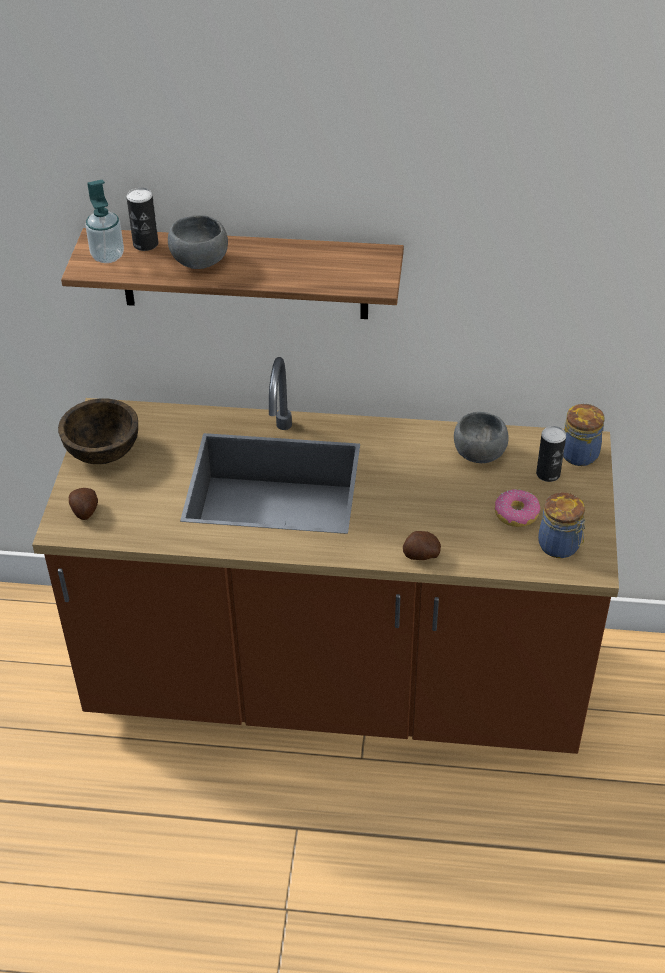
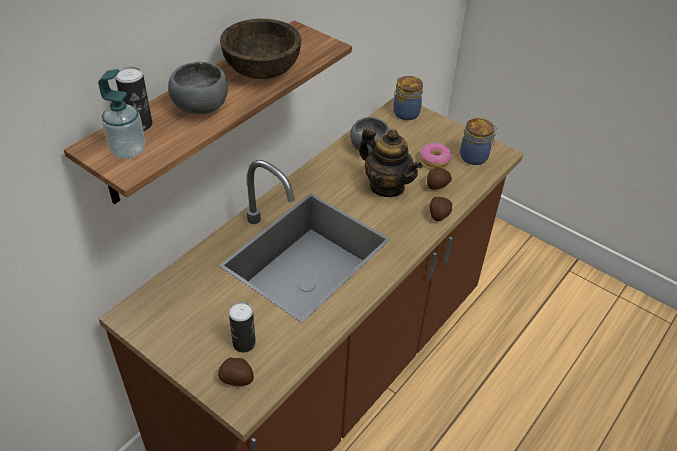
camera: 60 degrees left, 0 degrees up
brown bowl [58,399,138,464] -> brown bowl moved to [220,19,301,79]
can [536,426,566,482] -> can moved to [229,302,256,353]
none -> teapot [359,127,422,197]
none -> potato [427,167,452,190]

